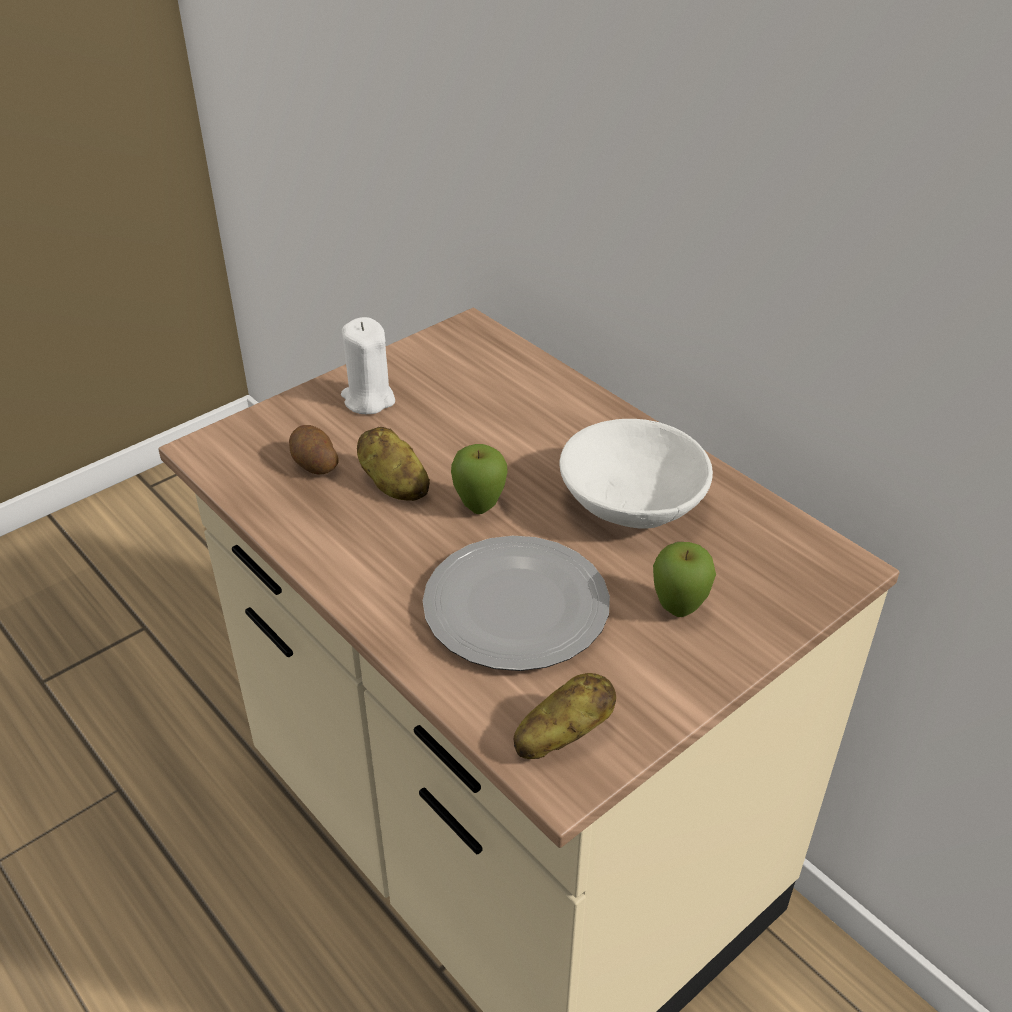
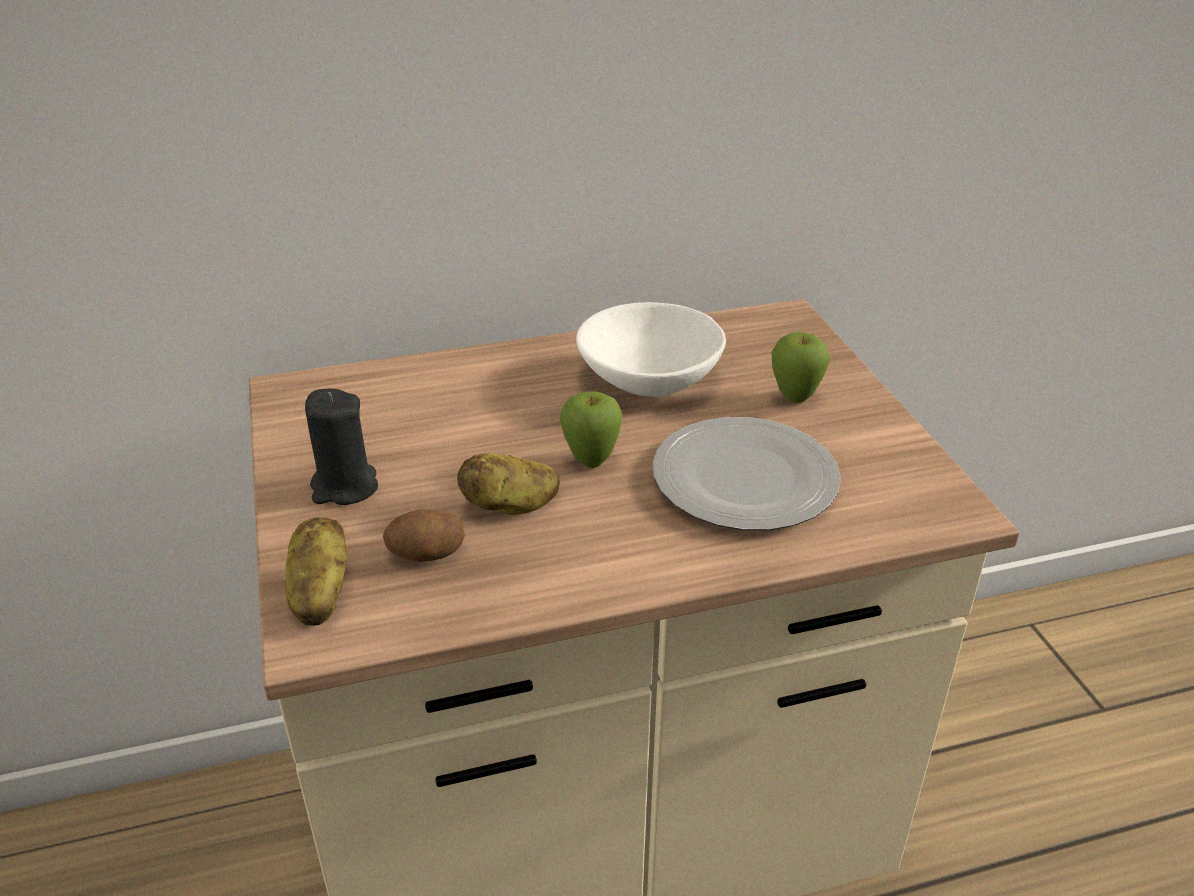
camera: 65 degrees left, 5 degrees down
white candle [341,317,395,414] -> black candle [305,389,378,505]
potato [514,673,616,759] -> potato moved to [285,517,347,626]

